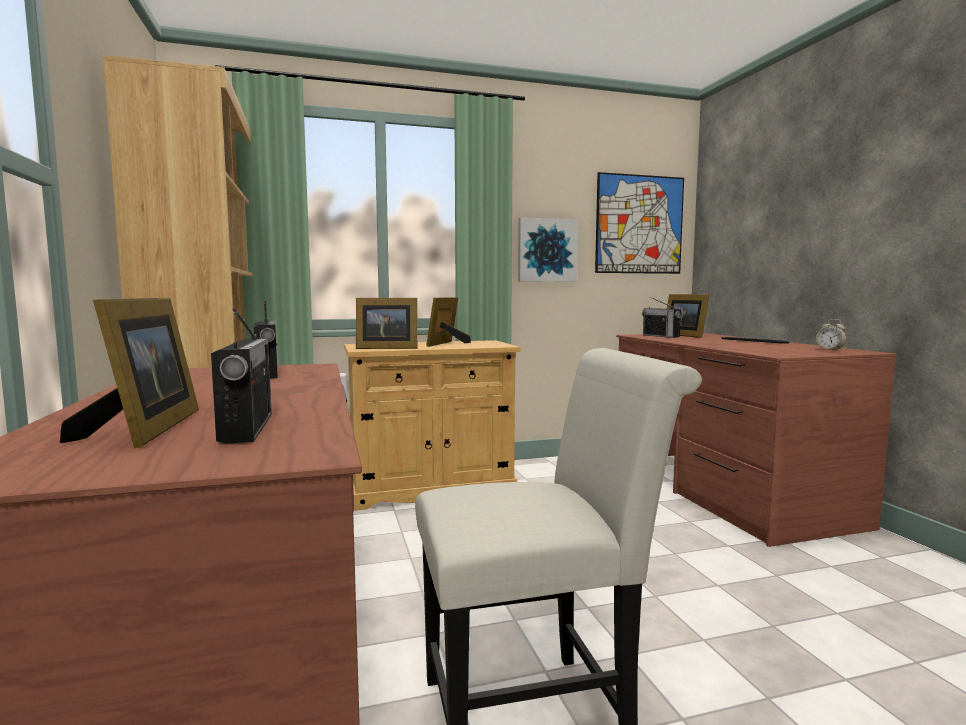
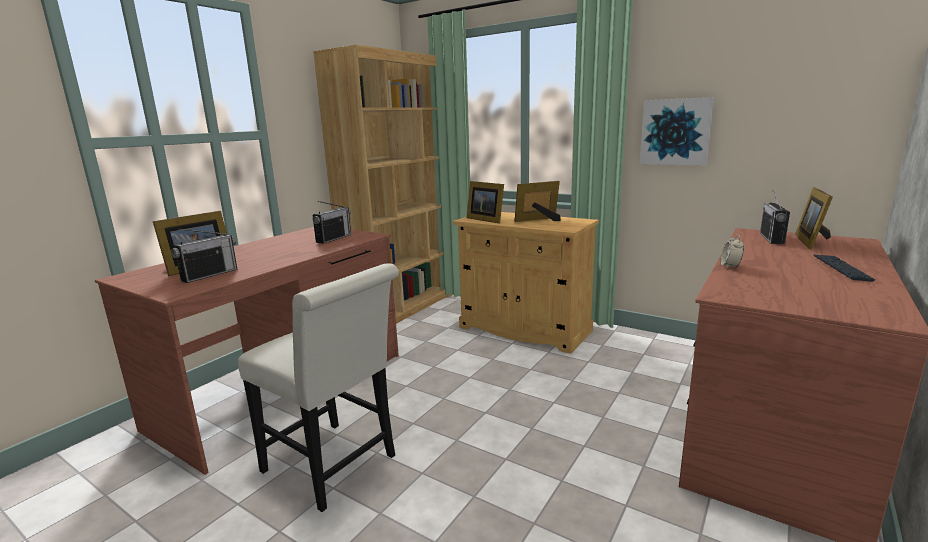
camera: 50 degrees right, 10 degrees up
picture [595,172,684,274] -> none
alarm clock [816,319,846,350] -> alarm clock moved to [721,234,744,268]

